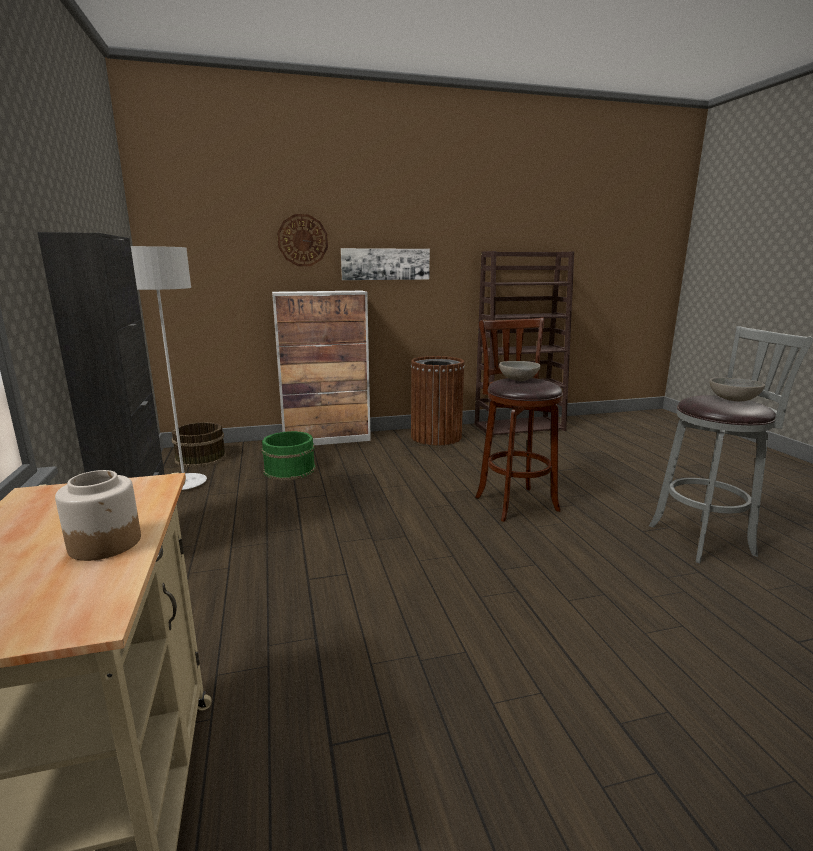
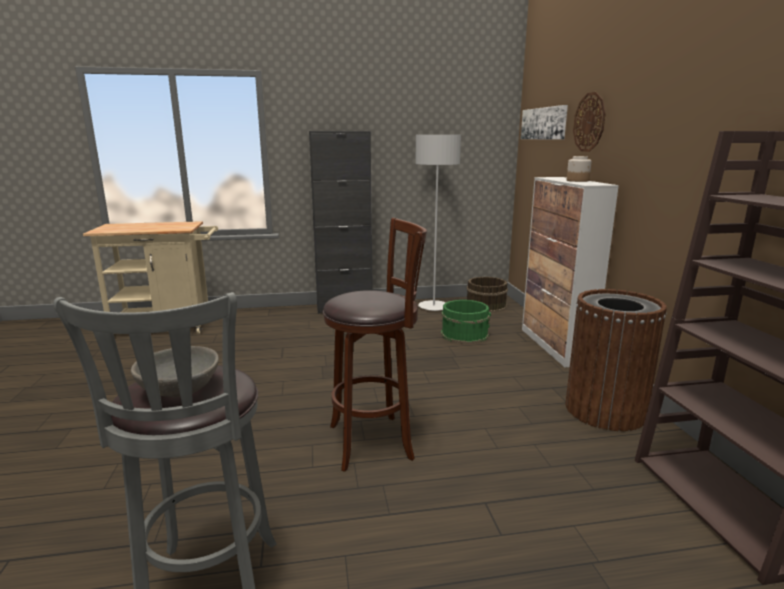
camera: 95 degrees right, 0 degrees up
jar [55,470,141,561] -> jar moved to [567,156,591,182]
picture [341,248,430,280] -> picture moved to [521,105,568,139]
grey bowl [499,361,541,381] -> none

